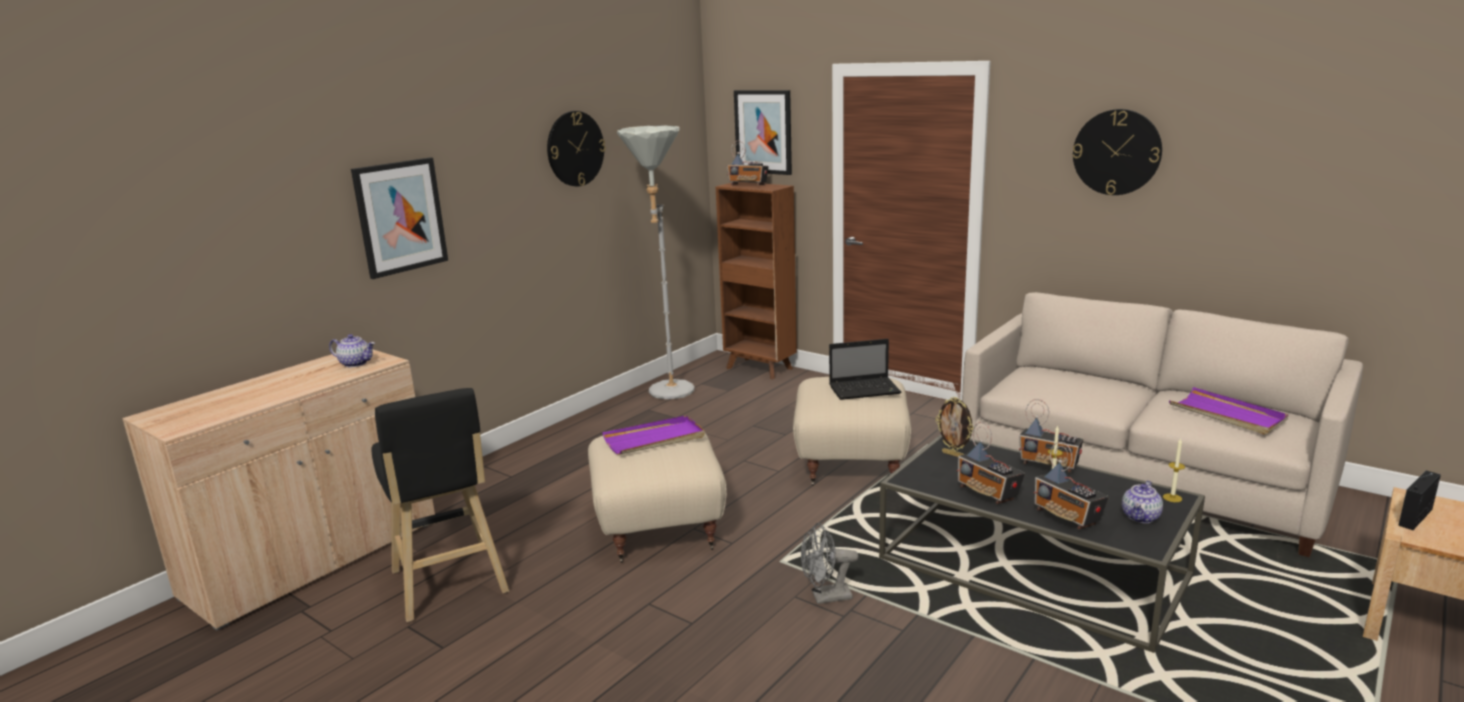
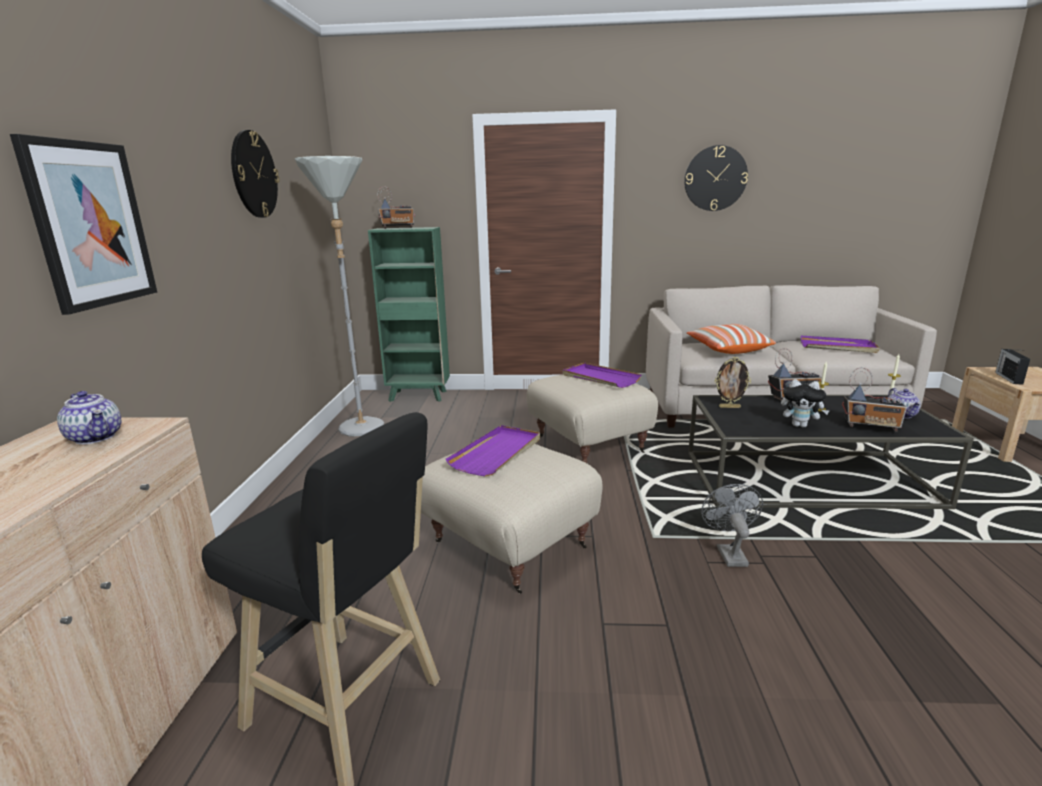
camera: 35 degrees left, 0 degrees up
teapot [329,334,375,367] -> teapot turned 60 degrees clockwise [57,391,121,444]
brown bookcase [716,182,797,379] -> green bookcase [368,227,450,402]
picture [734,90,792,175] -> none
grey fan [801,523,859,604] -> grey fan turned 135 degrees clockwise [701,484,763,567]
laptop [829,339,901,400] -> purple tray [563,363,642,388]
radio [957,422,1025,504] -> plush toy [781,379,830,428]
none -> pillow [687,324,776,354]

